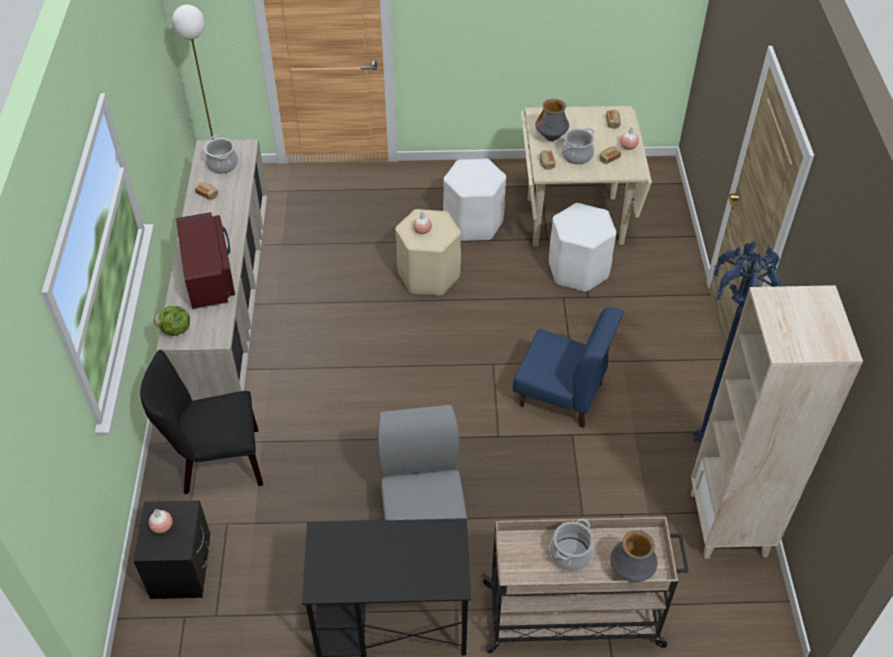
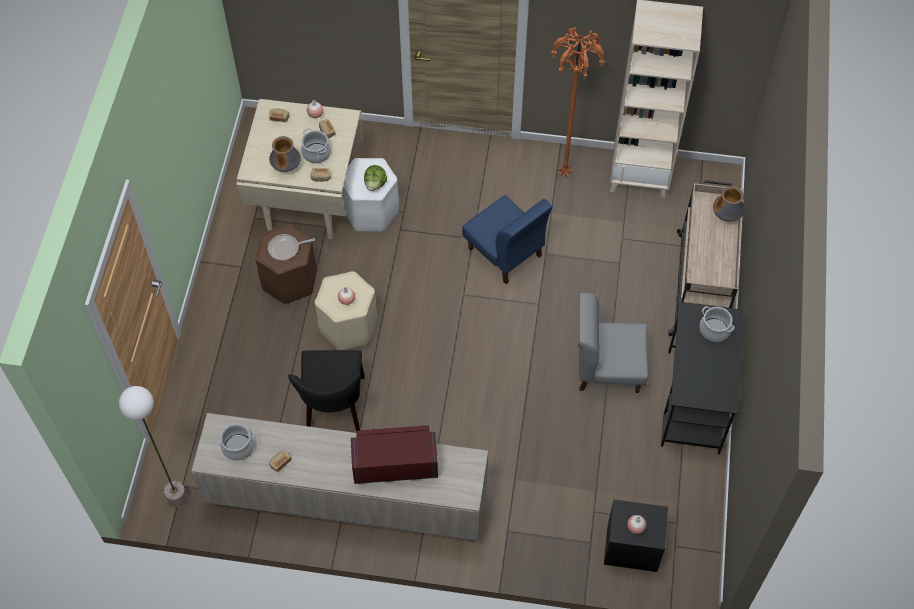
camera: 80 degrees left, 10 degrees up
black chair [140,350,263,494] -> black chair moved to [288,350,365,431]
lettuce [153,306,190,336] -> lettuce moved to [364,165,387,191]
white stool [443,159,506,242] -> brown stool [255,224,317,304]
blue chair [513,307,624,428] -> blue chair turned 105 degrees clockwise [462,195,552,284]
cooking pot [549,518,594,571] -> cooking pot moved to [699,306,735,342]
blue floor lamp [692,241,782,443] -> orange floor lamp [551,27,605,177]
none -> frying pan [268,234,315,261]

